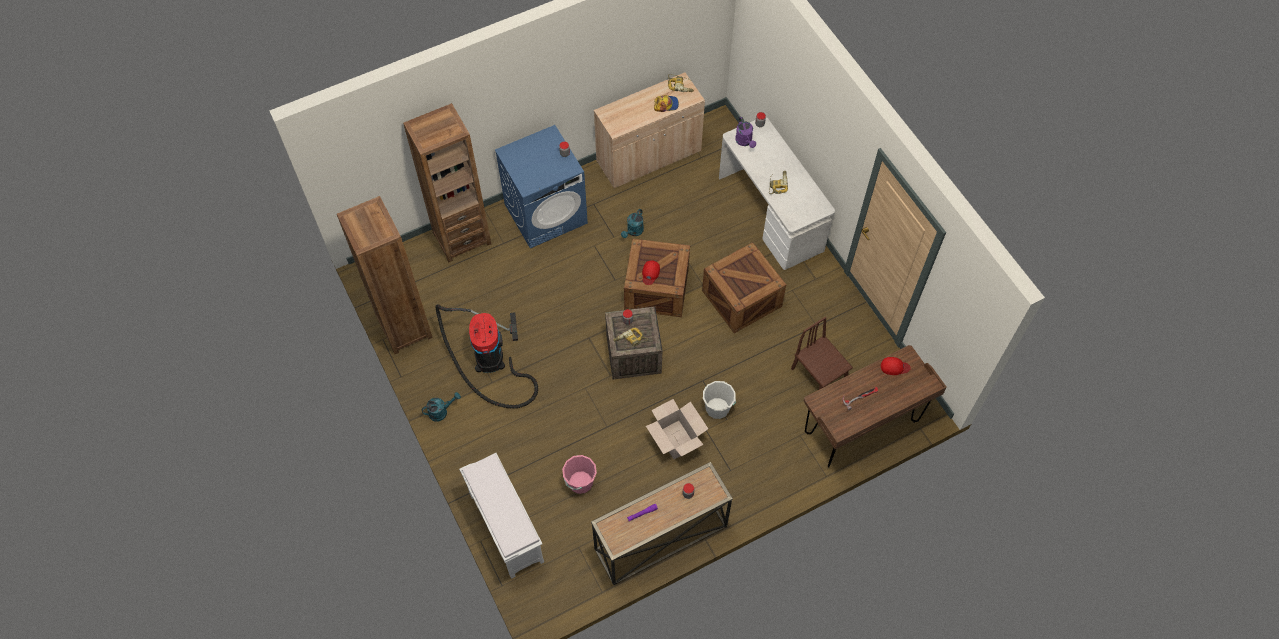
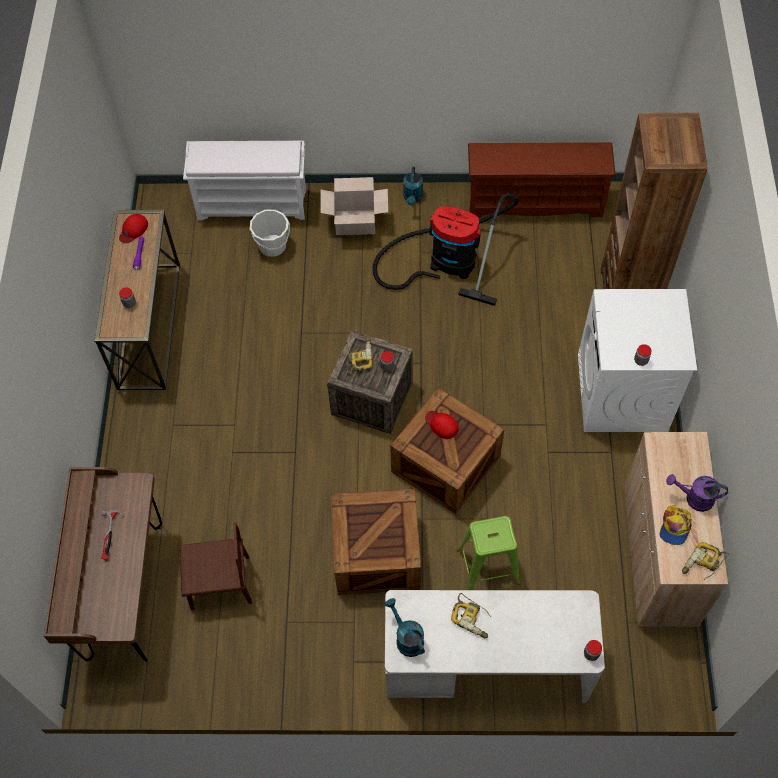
camera: 120 degrees right, 0 degrees up
brown bookcase [337,196,433,354] -> brown shoe rack [468,142,616,217]
blue washing machine [495,125,588,249] -> white washing machine [578,289,697,432]
pink bucket [562,455,597,494] -> none
turquoise watering can [621,209,644,238] -> turquoise watering can moved to [385,598,425,657]
cardboard box [646,399,708,459] -> cardboard box moved to [321,177,388,235]
white bucket [703,381,736,419] -> white bucket moved to [250,210,290,257]
purple watering can [735,117,756,148] -> purple watering can moved to [666,474,728,512]
red cap [881,357,911,375] -> red cap moved to [119,214,148,243]
none -> green stool [457,516,520,590]

